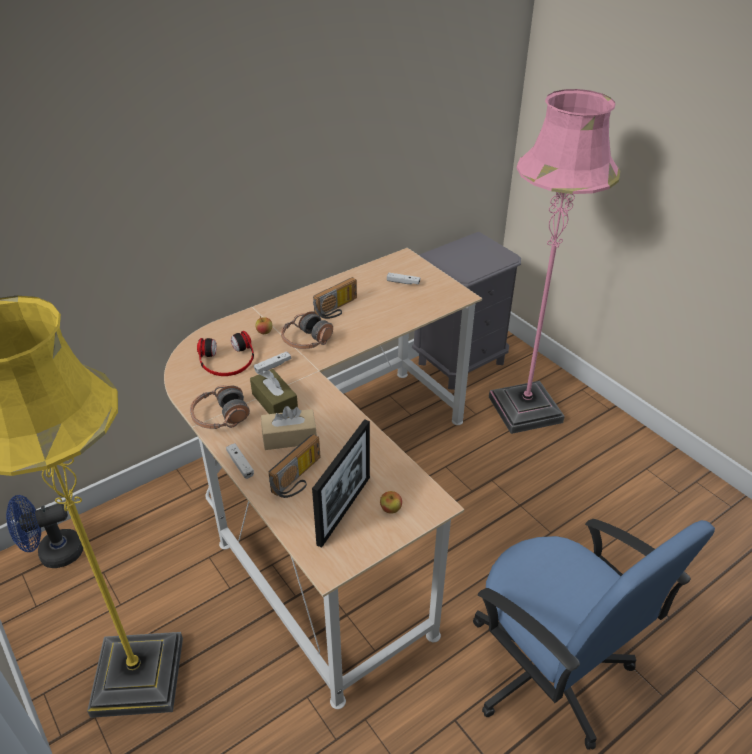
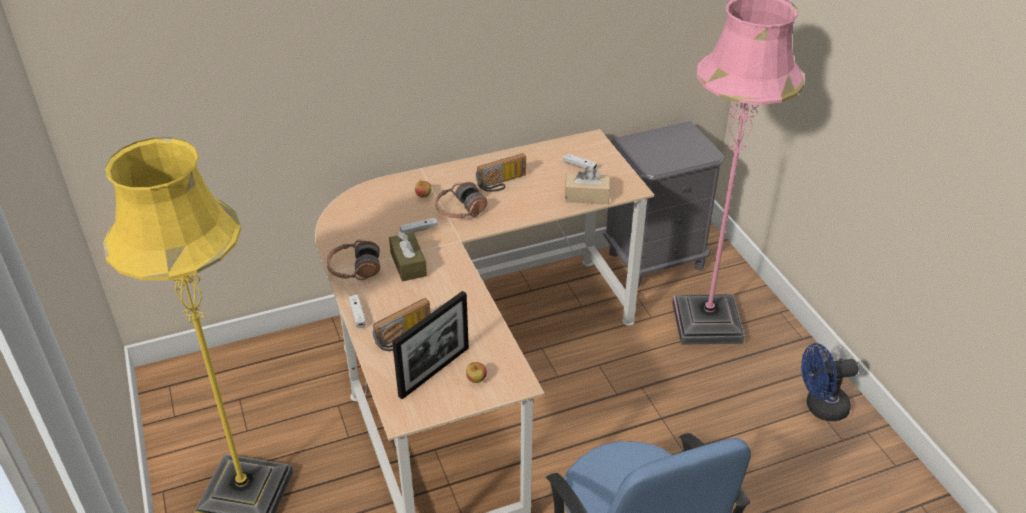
camera: 15 degrees right, 0 degrees up
blue fan [6,495,83,568] -> blue fan moved to [801,343,859,421]
headphones [197,331,254,376] -> none
beige tissue box [261,406,317,450] -> beige tissue box moved to [565,166,610,204]

